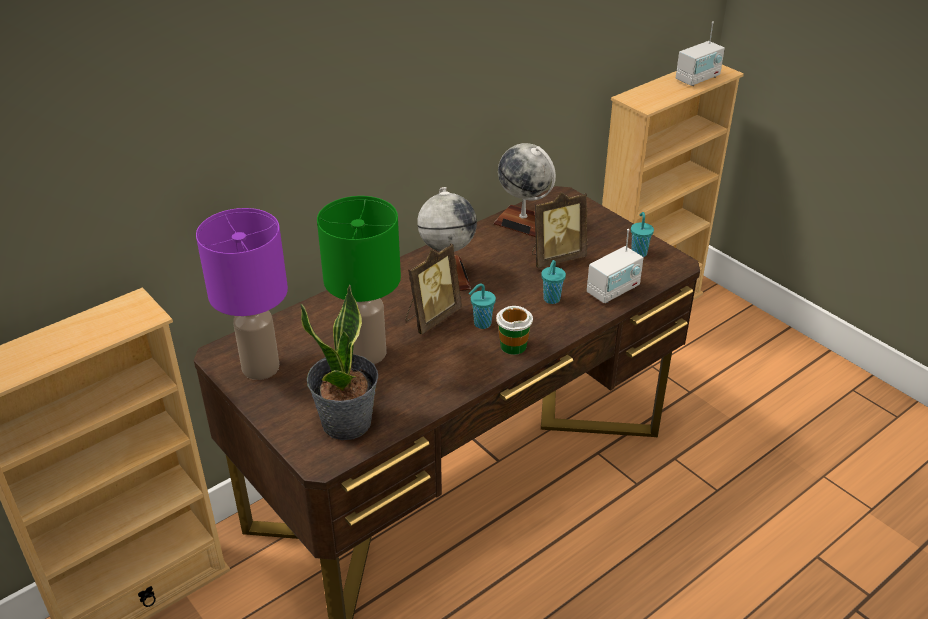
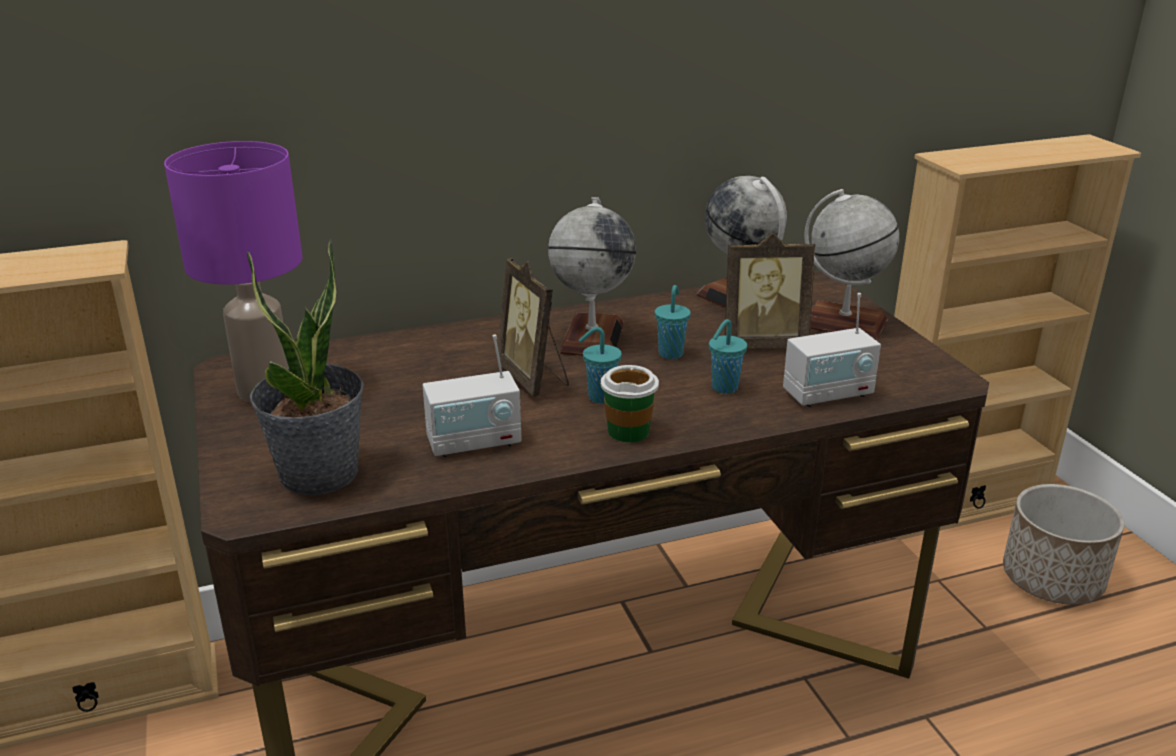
camera: 20 degrees right, 10 degrees down
green table lamp [317,196,401,364] -> none
picture frame [405,243,462,335] -> picture frame turned 90 degrees clockwise [496,258,569,397]
turquoise cup [631,212,654,257] -> turquoise cup moved to [655,285,691,359]
radio [676,22,725,86] -> radio moved to [422,334,522,457]
none -> globe [804,189,899,341]
none -> planter [1003,484,1125,605]

